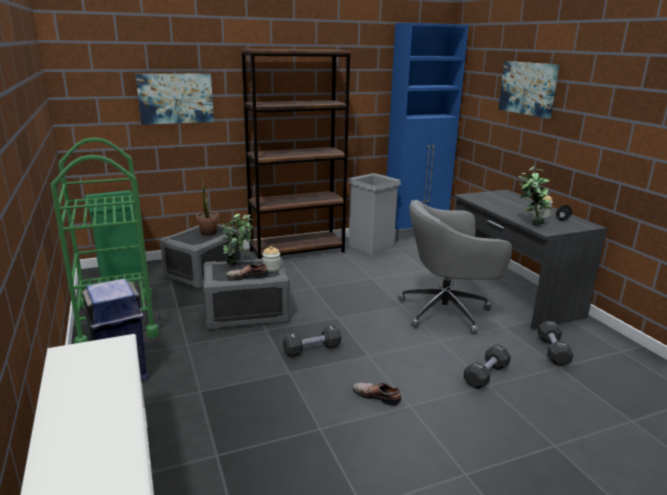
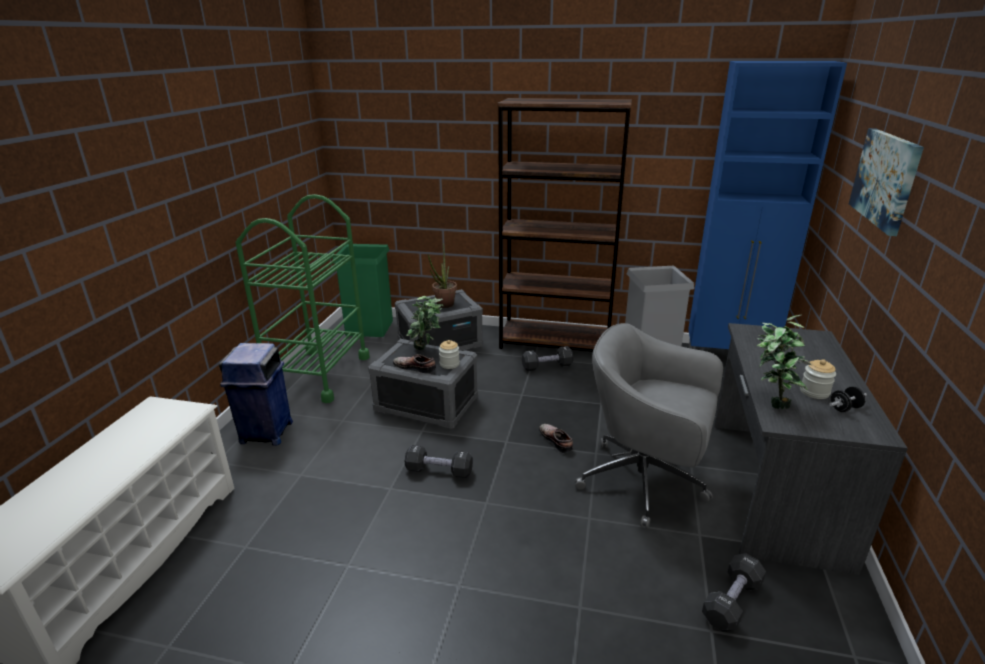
camera: 35 degrees right, 5 degrees up
picture [135,74,214,125] -> none
shoe [353,382,401,406] -> shoe moved to [539,424,573,453]
black dumbbell [464,344,511,389] -> black dumbbell moved to [522,346,574,371]

